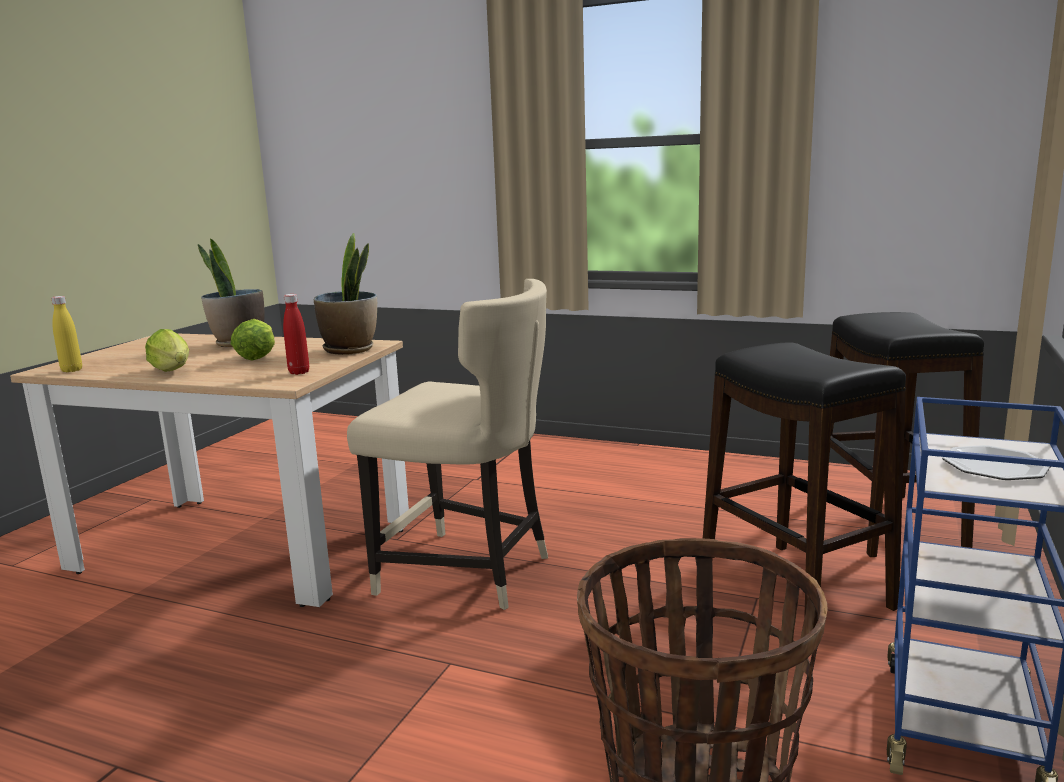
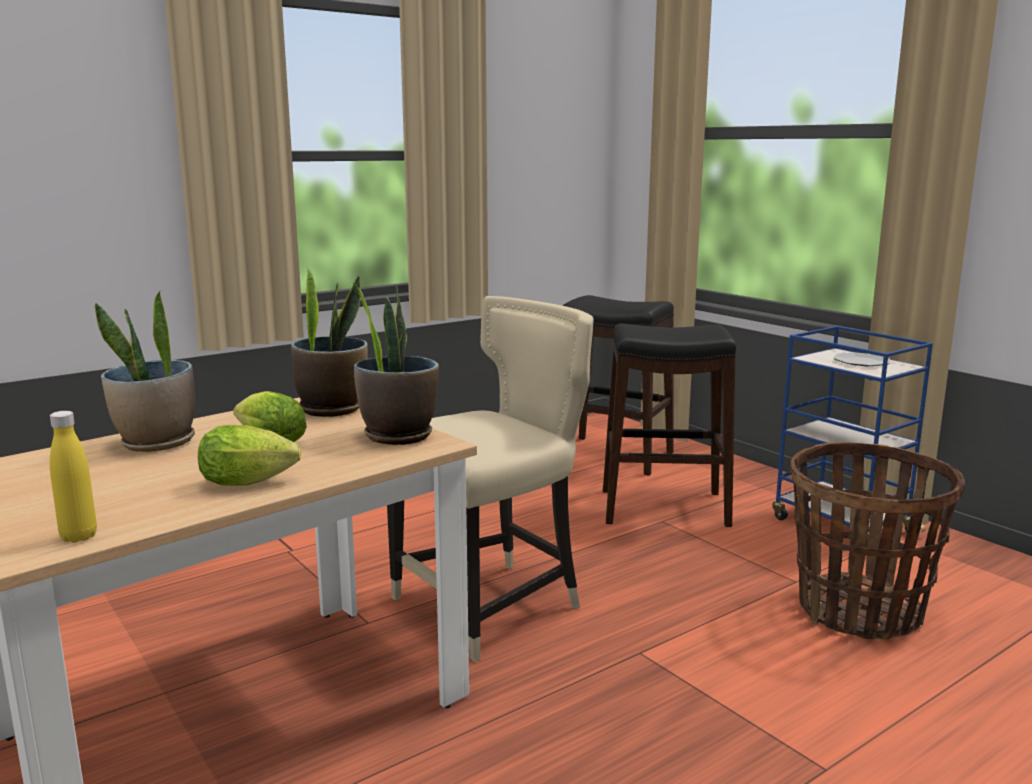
camera: 60 degrees left, 0 degrees up
red bottle [283,294,309,375] -> potted plant [353,283,439,445]

